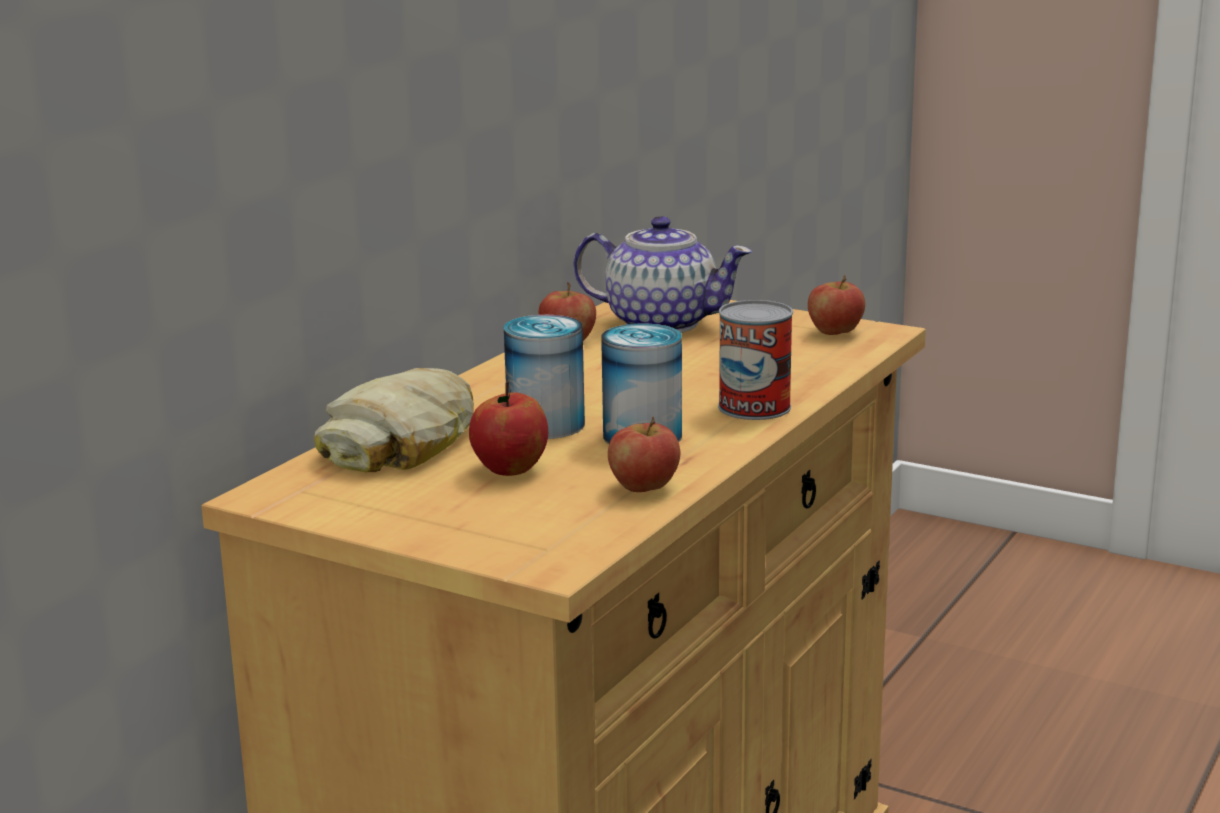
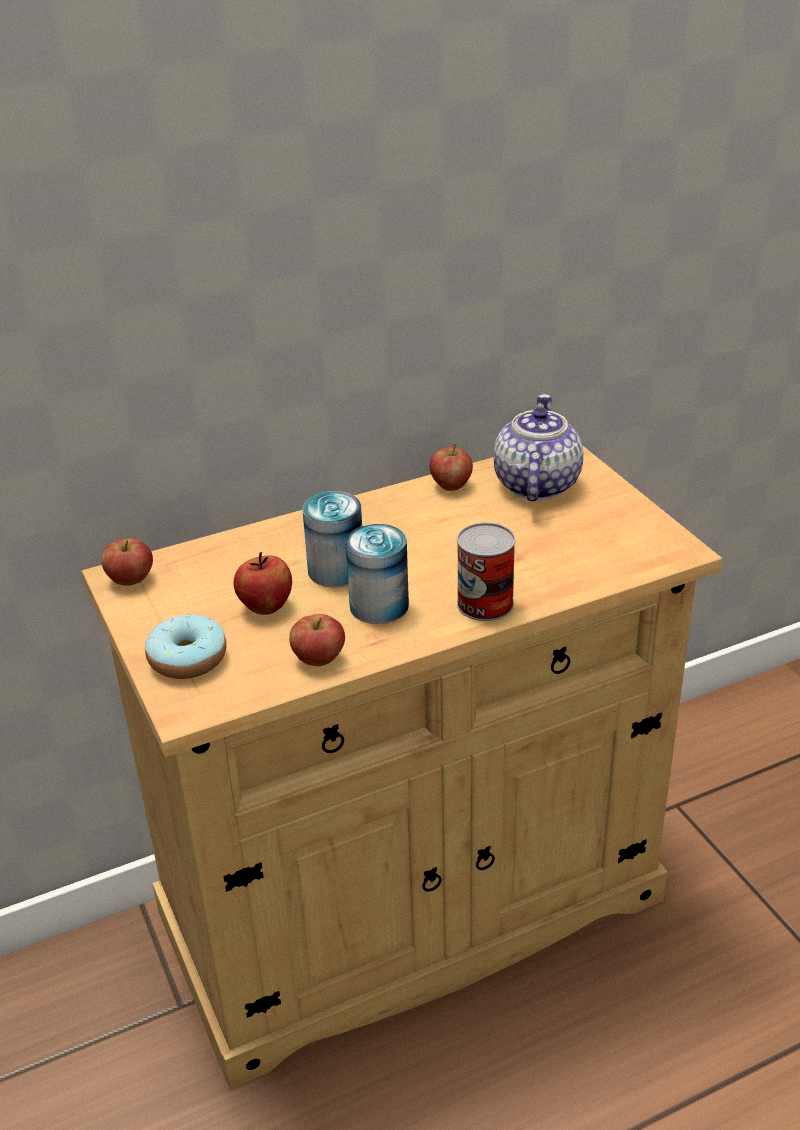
camera: 35 degrees right, 15 degrees up
bread [314,368,474,472] -> none
teapot [573,216,752,333] -> teapot turned 135 degrees counterclockwise [494,394,583,501]
apple [808,275,865,335] -> apple moved to [101,539,153,586]
none -> donut [145,614,227,679]

